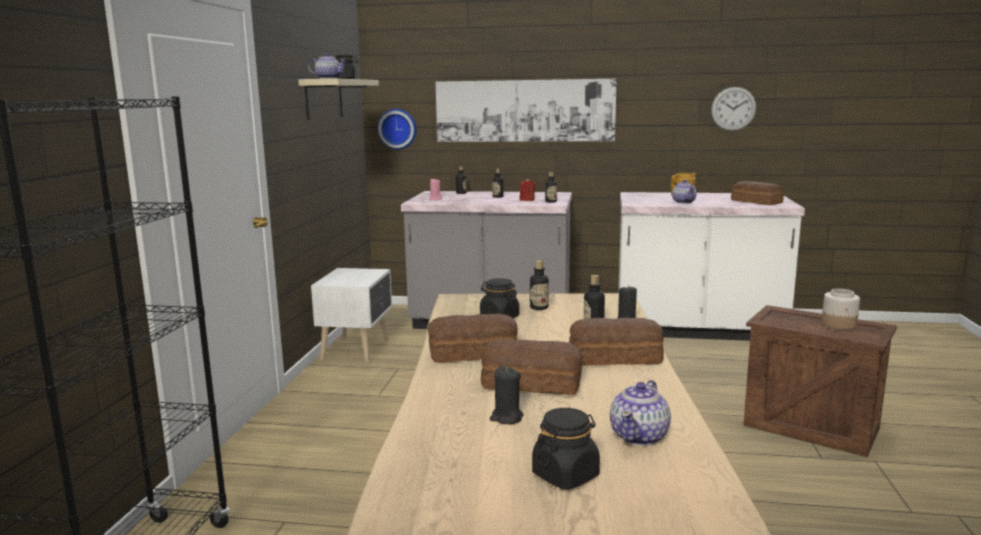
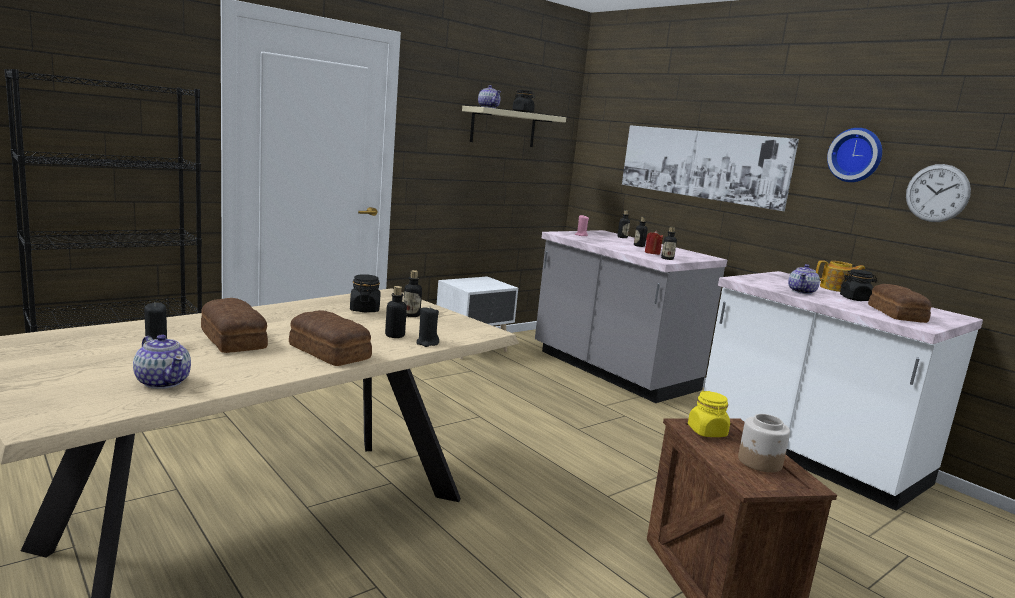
camera: 40 degrees right, 0 degrees up
wall clock [378,109,416,150] -> wall clock moved to [827,128,882,182]
bread [428,314,518,363] -> none
black jar [532,408,600,489] -> black jar moved to [840,269,877,301]
teapot [610,380,671,446] -> teapot turned 120 degrees counterclockwise [133,334,191,389]
none -> yellow jar [688,391,730,437]

